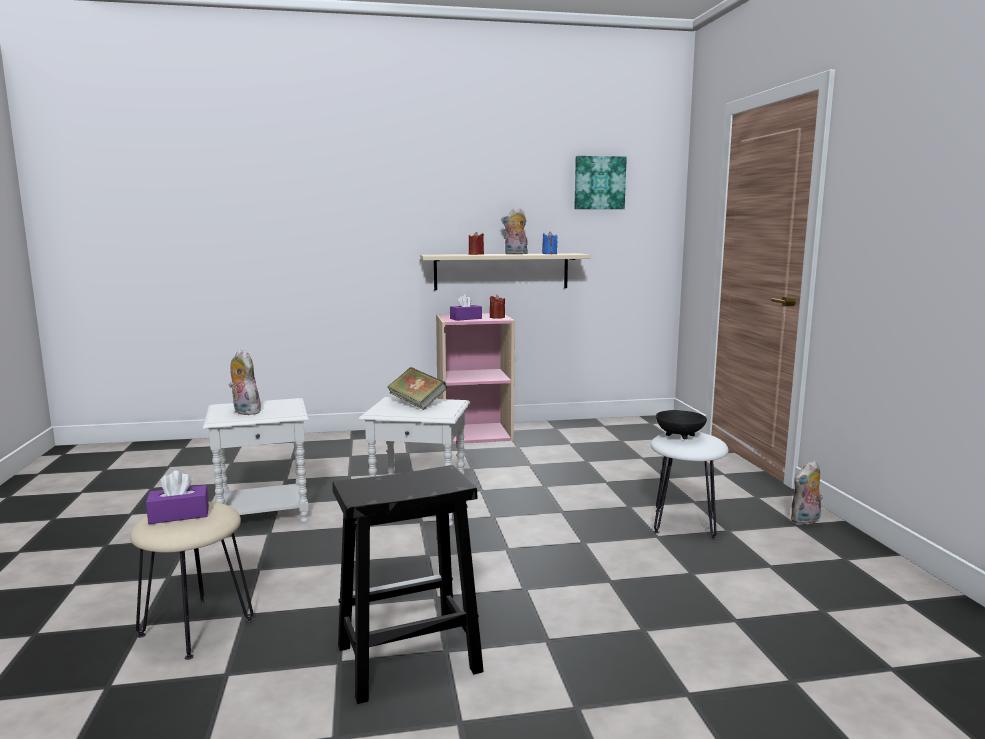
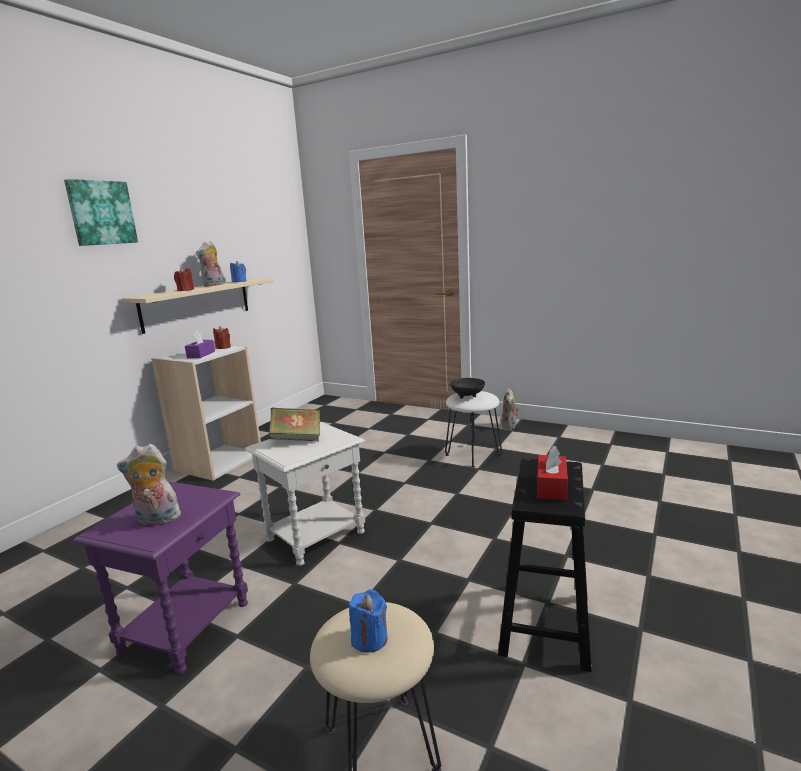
camera: 50 degrees left, 5 degrees up
purple tissue box [146,470,209,524] -> blue candle [349,589,388,653]
white side table [203,398,309,522] -> purple side table [72,481,248,674]
pink bookcase [436,313,515,444] -> white bookcase [151,344,261,481]
picture [574,156,627,209] -> picture moved to [64,179,138,246]
none -> red tissue box [537,446,568,500]

